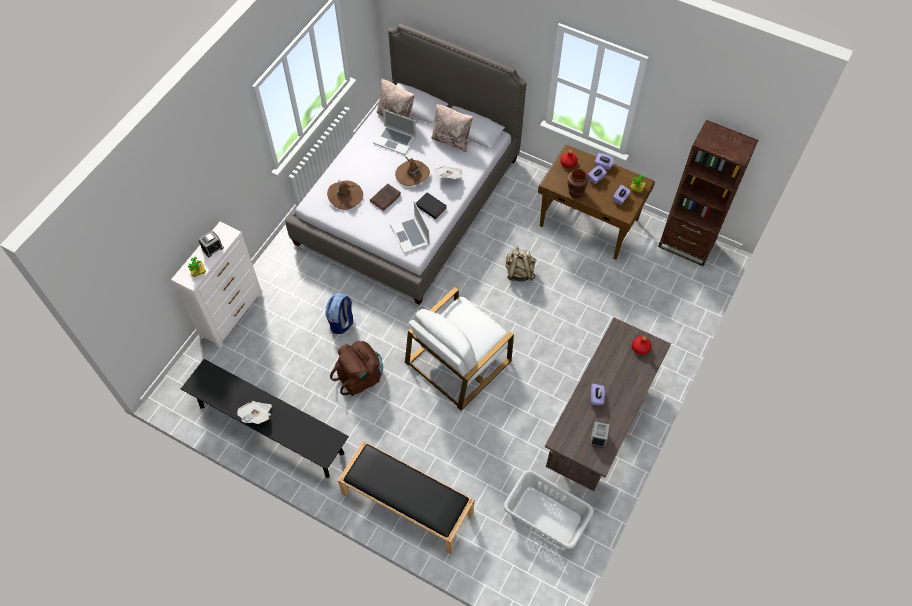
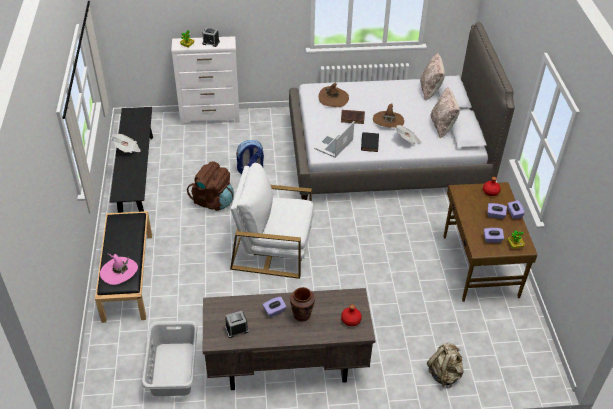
camera: 55 degrees right, 15 degrees down
laptop [373,109,416,155] -> none
beige backpack [505,247,536,282] -> beige backpack moved to [427,342,464,388]
brown vase [568,169,589,198] -> brown vase moved to [290,287,315,322]
brown bookcase [658,120,758,266] -> none
none -> pink hat [100,254,138,285]

